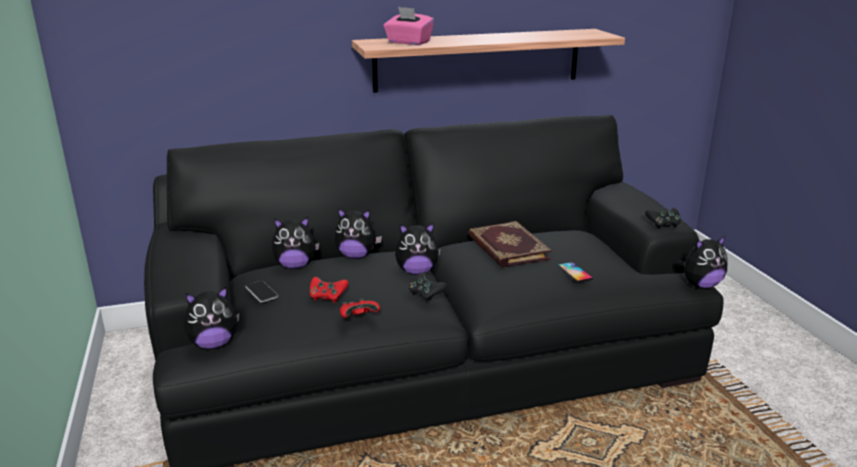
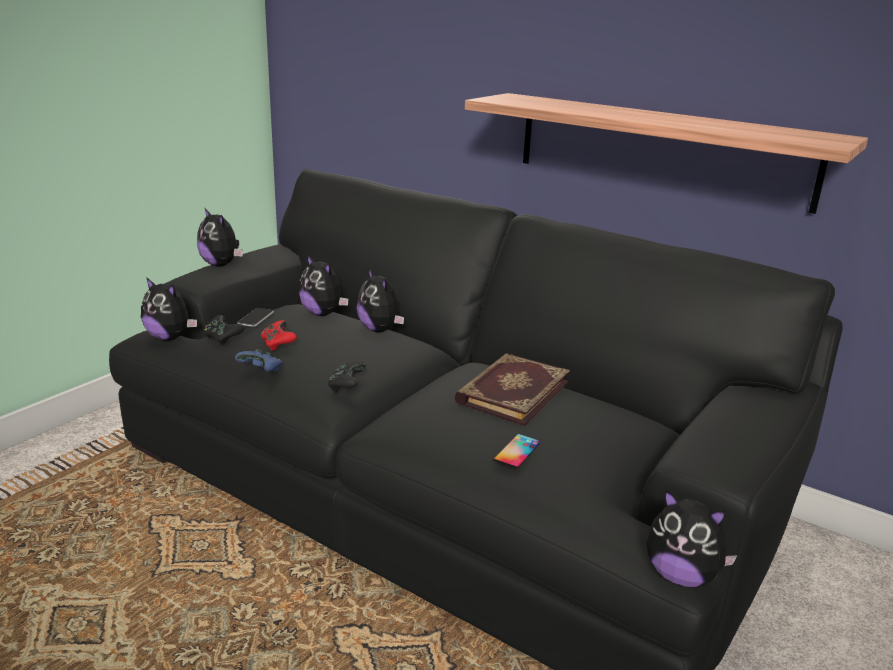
camera: 50 degrees right, 0 degrees up
red game controller [340,299,380,318] -> blue game controller [235,349,283,371]
pink tissue box [384,7,434,45] -> none
plush toy [395,223,441,275] -> plush toy moved to [197,207,243,267]
black game controller [645,208,681,229] -> black game controller moved to [203,315,245,345]

